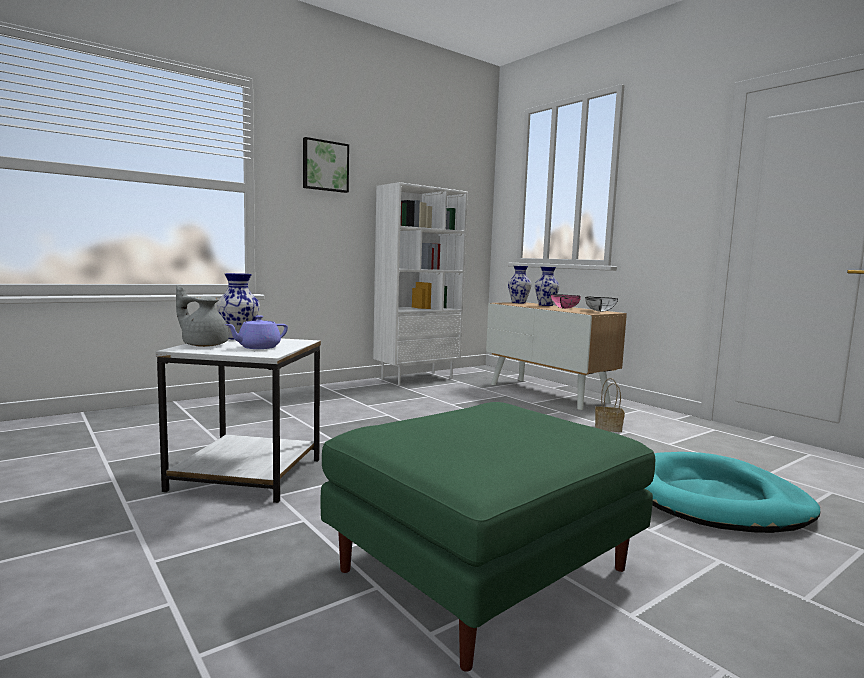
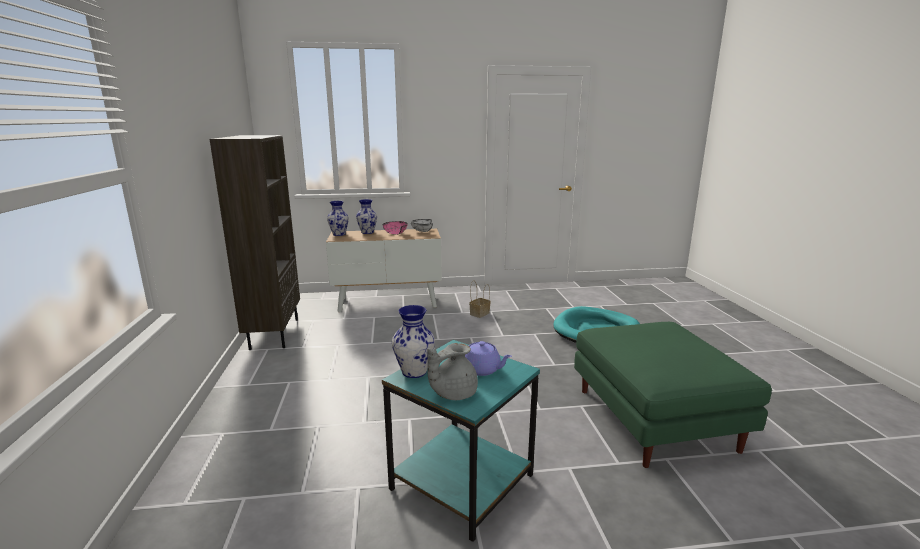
camera: 60 degrees left, 10 degrees up
white side table [156,338,321,503] -> turquoise side table [382,340,540,542]
purple teapot [225,315,288,349] -> purple teapot turned 45 degrees counterclockwise [465,341,512,376]
picture [303,137,349,193] -> none
white bookcase [373,182,468,386] -> brown bookcase [210,135,300,350]

